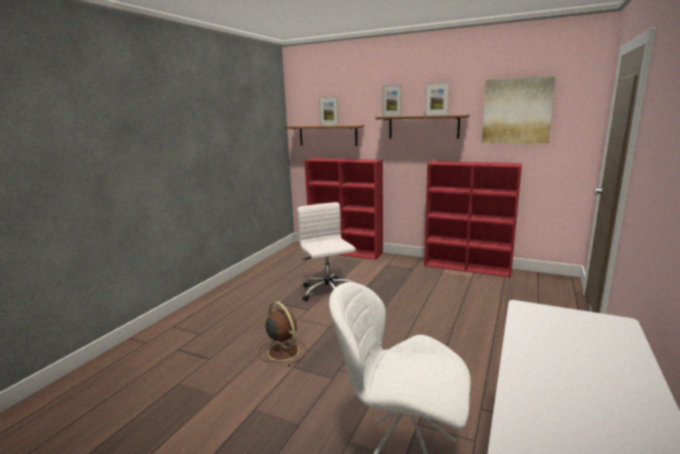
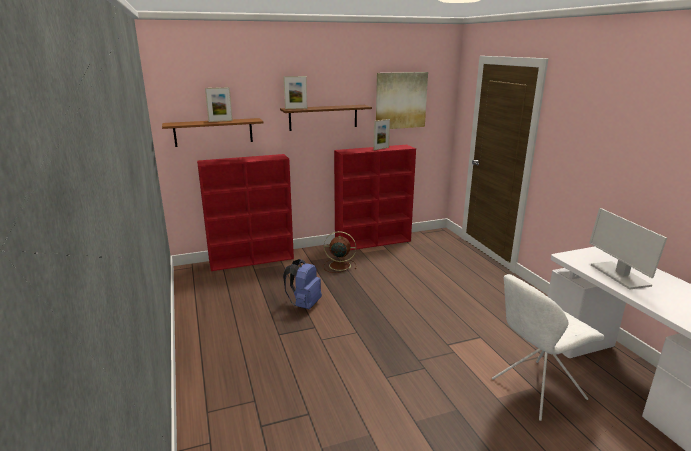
camera: 45 degrees left, 5 degrees up
brown fan [258,302,307,366] -> brown fan moved to [323,231,356,273]
white office chair [297,202,356,301] -> blue backpack [283,259,322,309]
picture frame [425,83,449,116] -> picture frame moved to [373,119,390,150]
none -> monitor [589,208,667,290]

